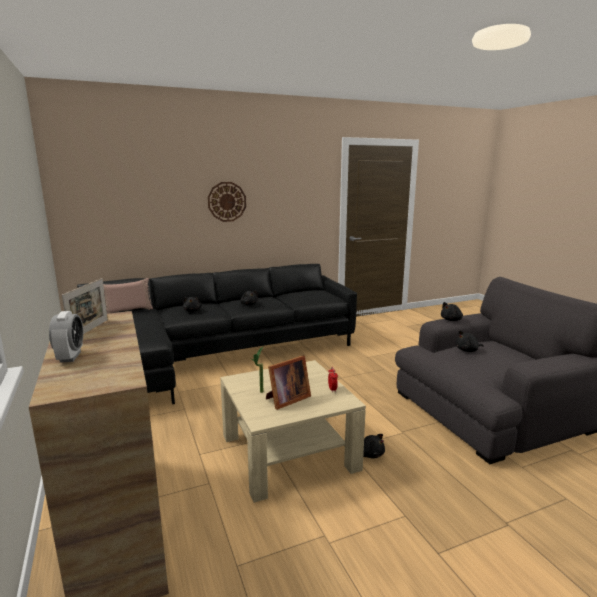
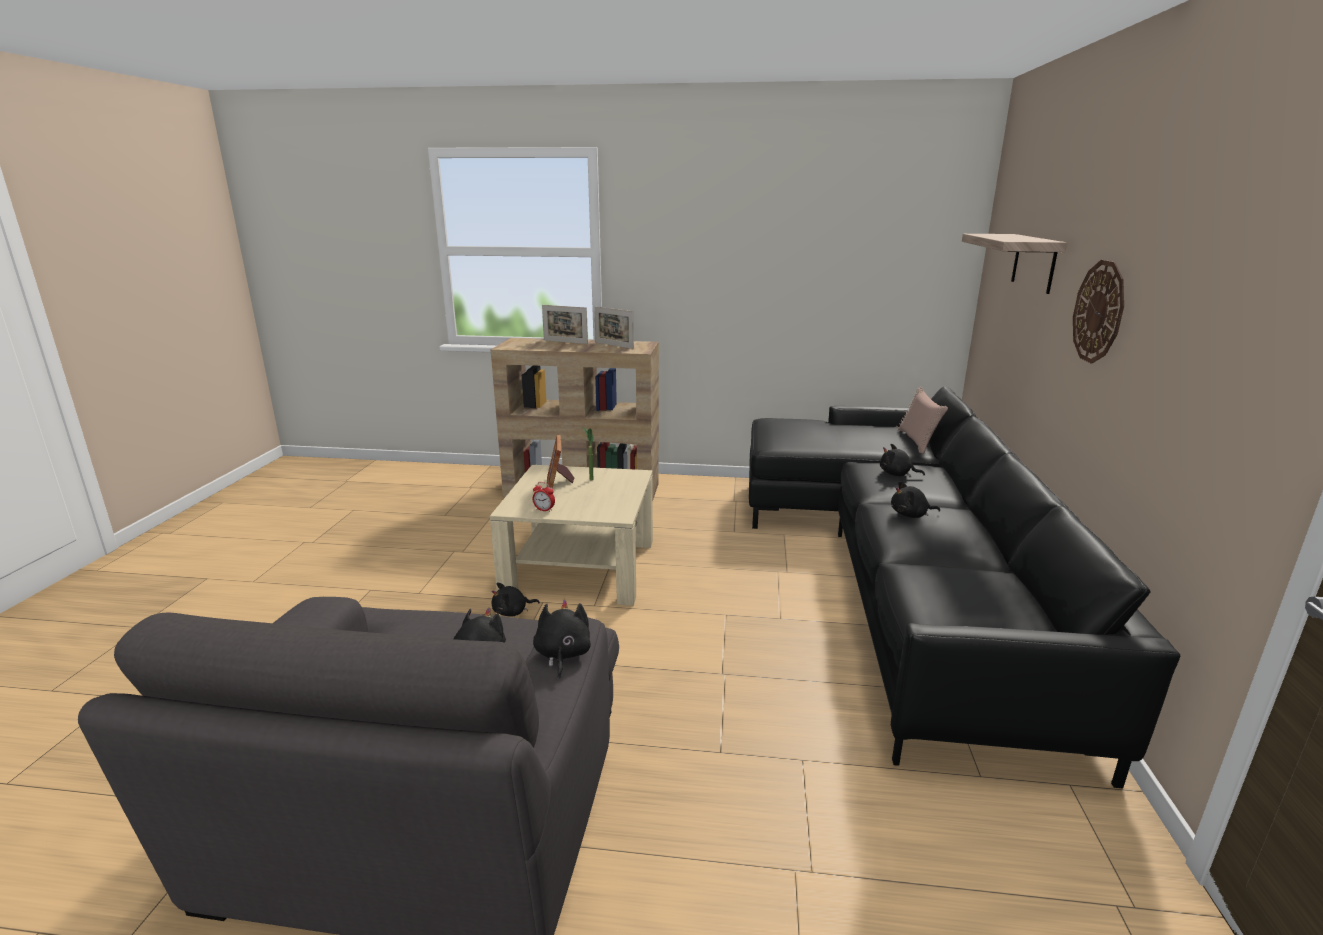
camera: 120 degrees right, 5 degrees up
alarm clock [49,311,83,363] -> picture frame [542,305,588,344]
none -> shelf [962,234,1067,294]

